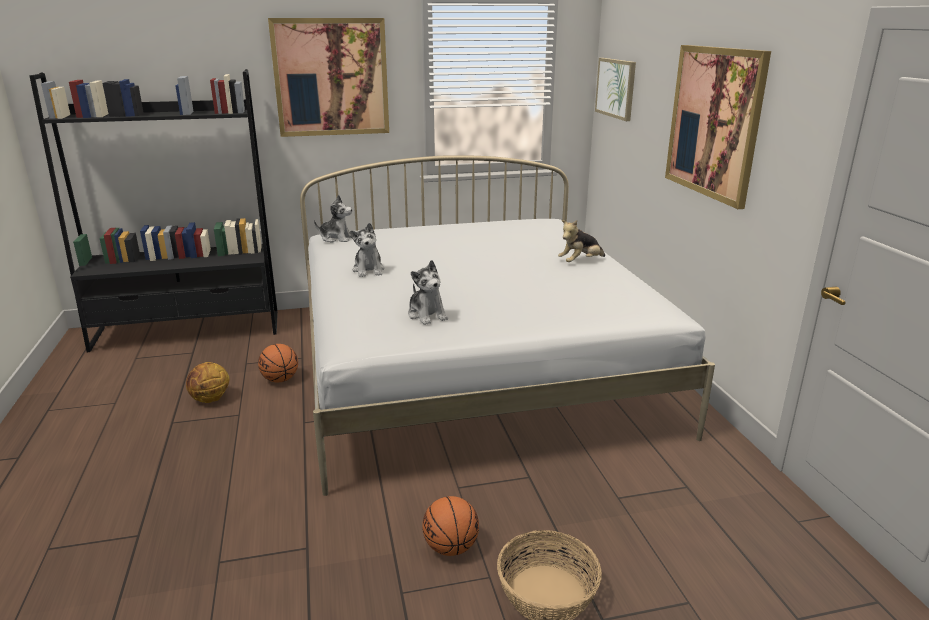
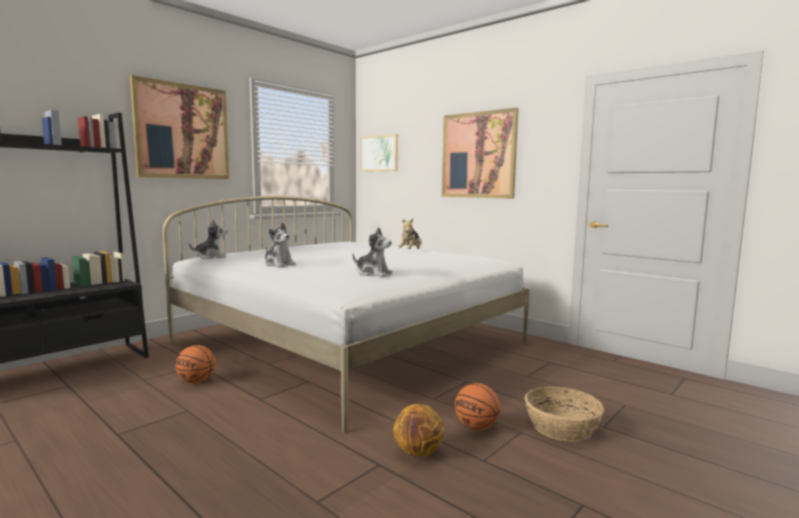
camera: 35 degrees left, 15 degrees down
basketball [186,362,229,403] -> basketball moved to [393,404,444,456]

